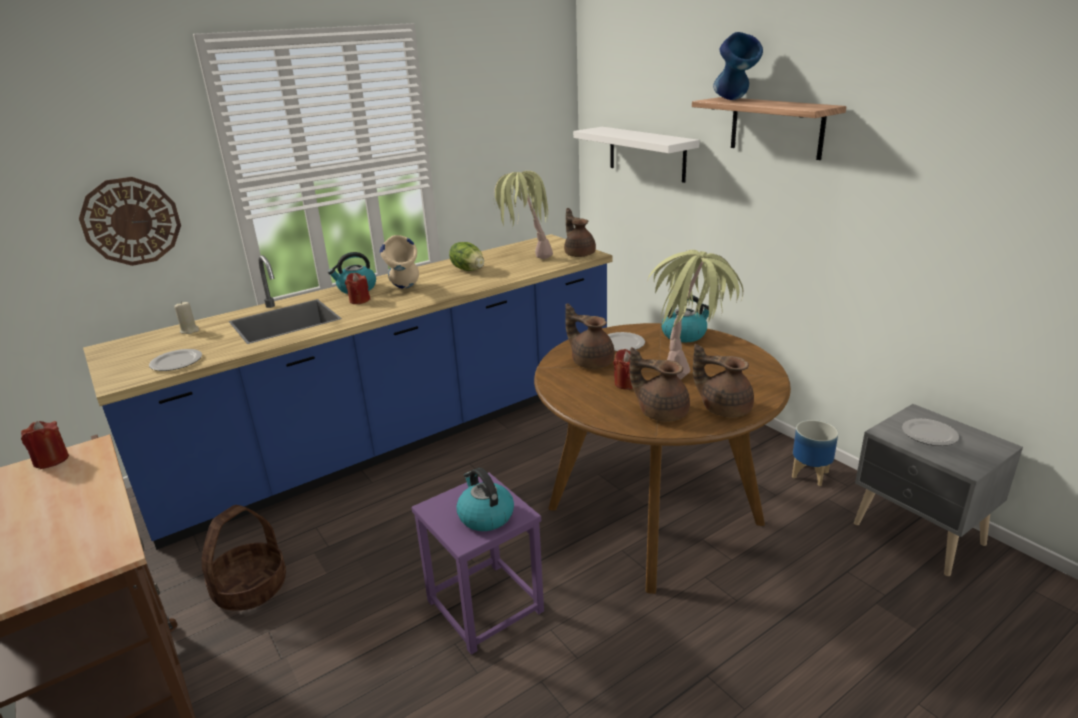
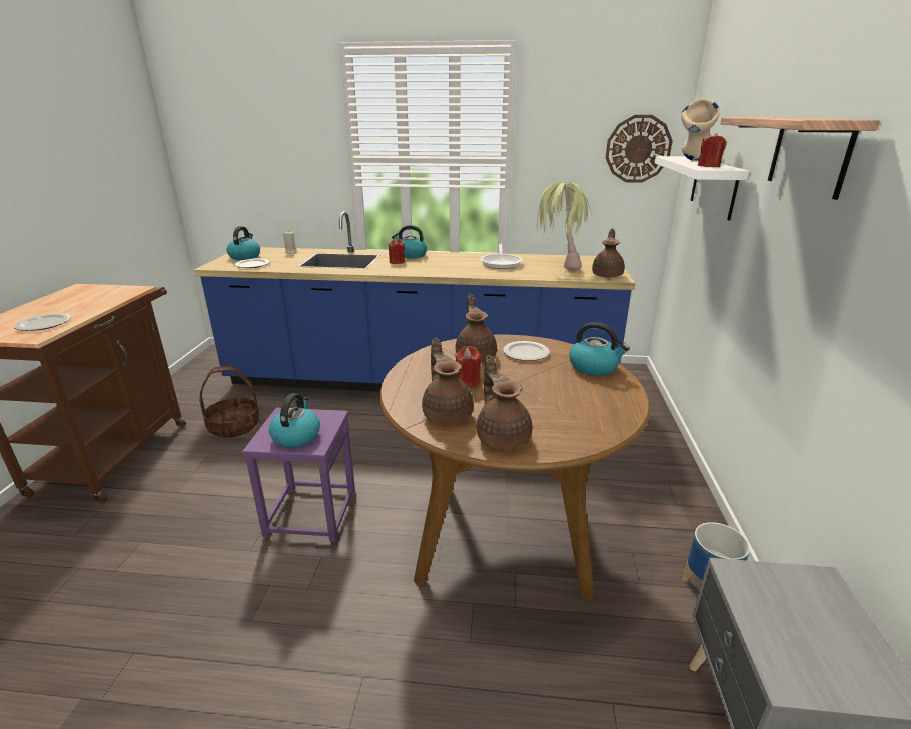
camera: 40 degrees right, 0 degrees up
red candle [21,421,69,469] -> red candle moved to [698,133,727,167]
wall clock [79,177,181,266] -> wall clock moved to [606,115,673,183]
beige vase [380,235,419,289] -> beige vase moved to [681,98,720,161]
lettuce [449,242,484,271] -> frying pan [481,243,522,269]
potted plant [647,250,743,379] -> none
blue vase [713,32,763,100] -> none
plate [902,419,959,446] -> plate moved to [14,313,71,331]
none -> kettle [226,226,260,260]

